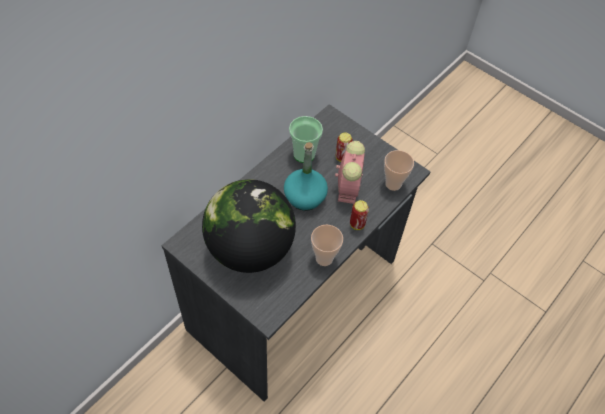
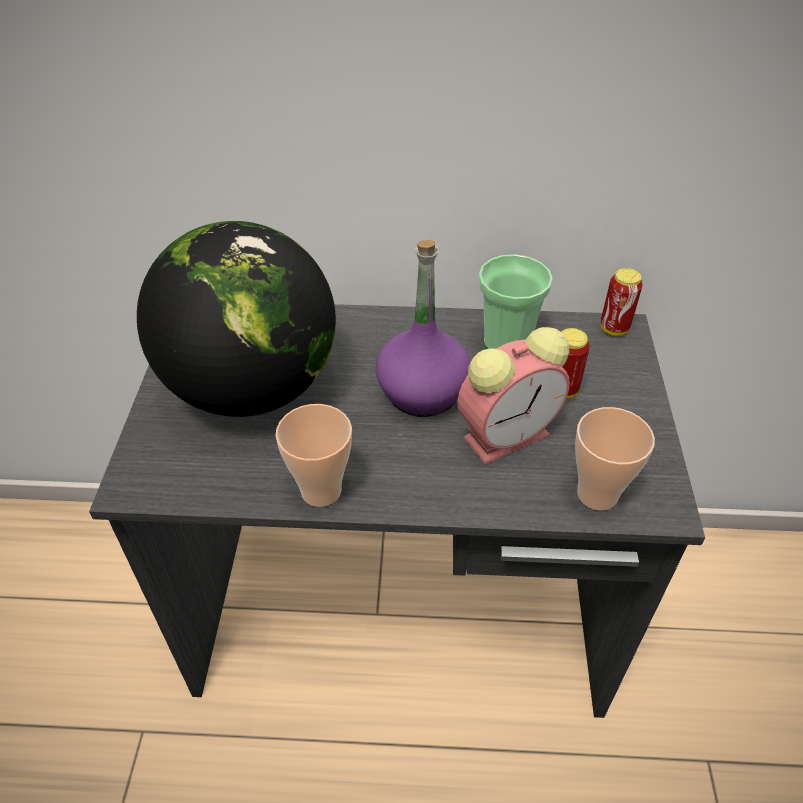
camera: 55 degrees right, 10 degrees down
turquoise bottle [284,142,328,211] -> purple bottle [376,240,471,417]
can [350,200,369,230] -> can moved to [600,268,643,336]

